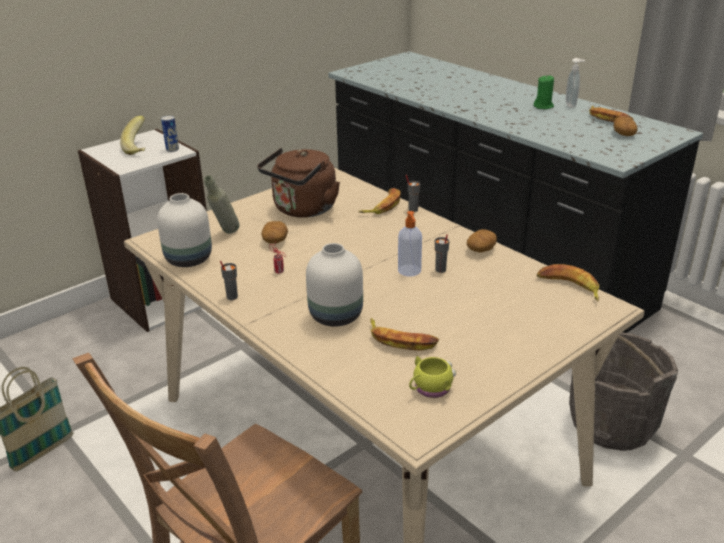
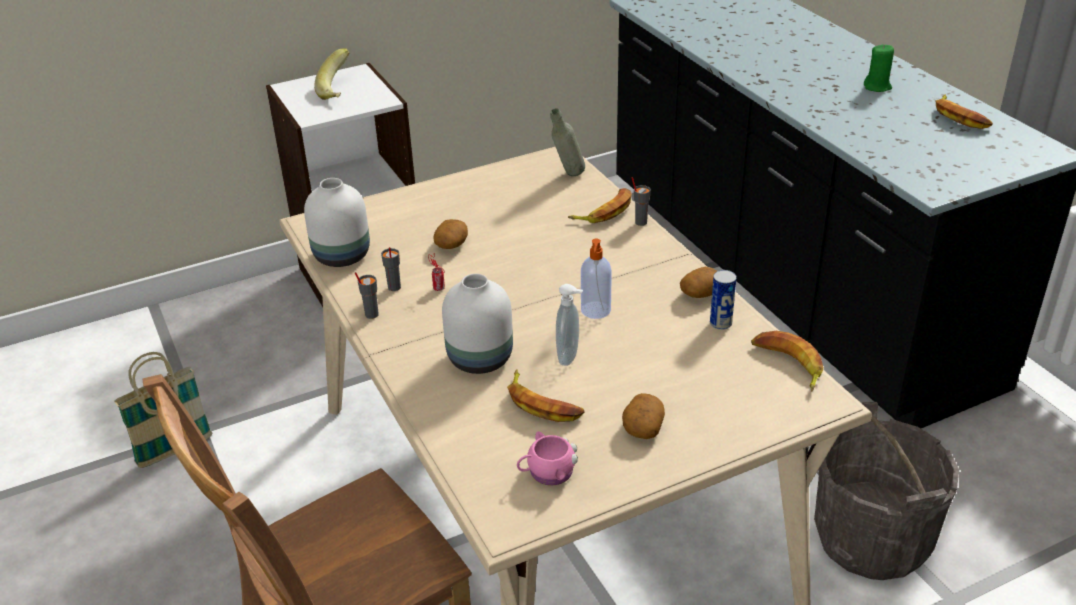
camera: 15 degrees right, 5 degrees up
can [161,116,179,152] -> can moved to [710,270,737,330]
grey bottle [204,175,240,234] -> grey bottle moved to [550,108,585,176]
brown kettle [257,148,340,218] -> none
yellow mug [409,356,456,398] -> pink mug [517,431,578,486]
grey cup [435,234,449,273] -> grey cup moved to [381,247,401,291]
soap dispenser [566,58,585,108] -> soap dispenser moved to [556,284,583,366]
potato [614,116,638,136] -> potato moved to [622,393,665,439]

